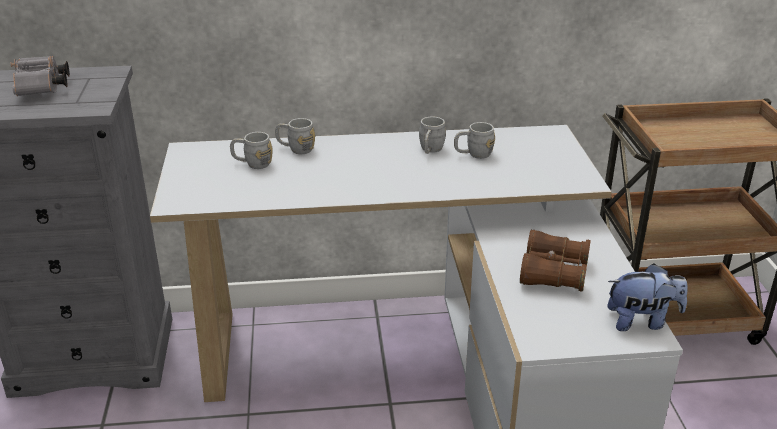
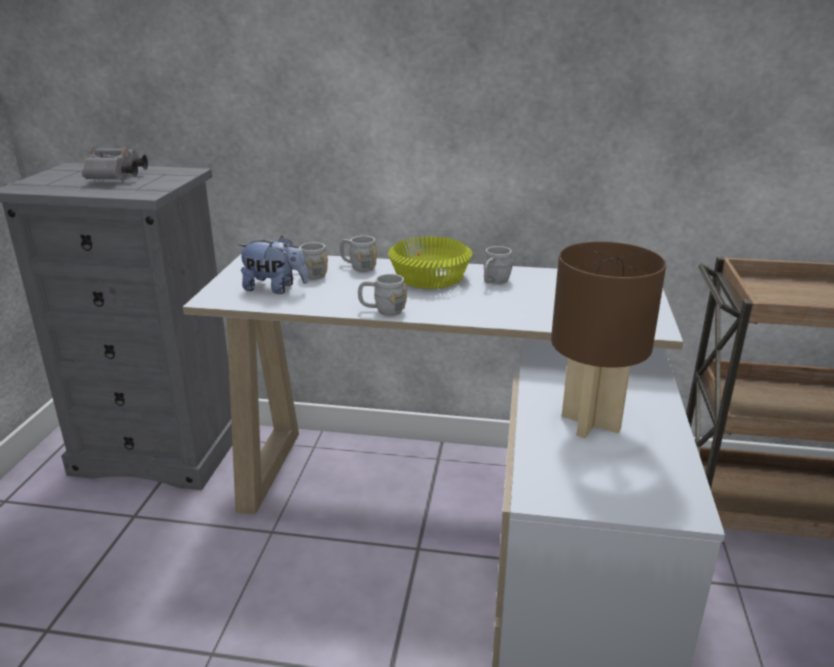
camera: 15 degrees right, 5 degrees down
grey mug [454,122,495,159] -> grey mug moved to [358,274,407,316]
brown binoculars [520,230,591,291] -> brown table lamp [551,241,666,438]
plush toy [607,263,688,331] -> plush toy moved to [238,236,308,294]
none -> yellow bowl [388,236,472,289]

